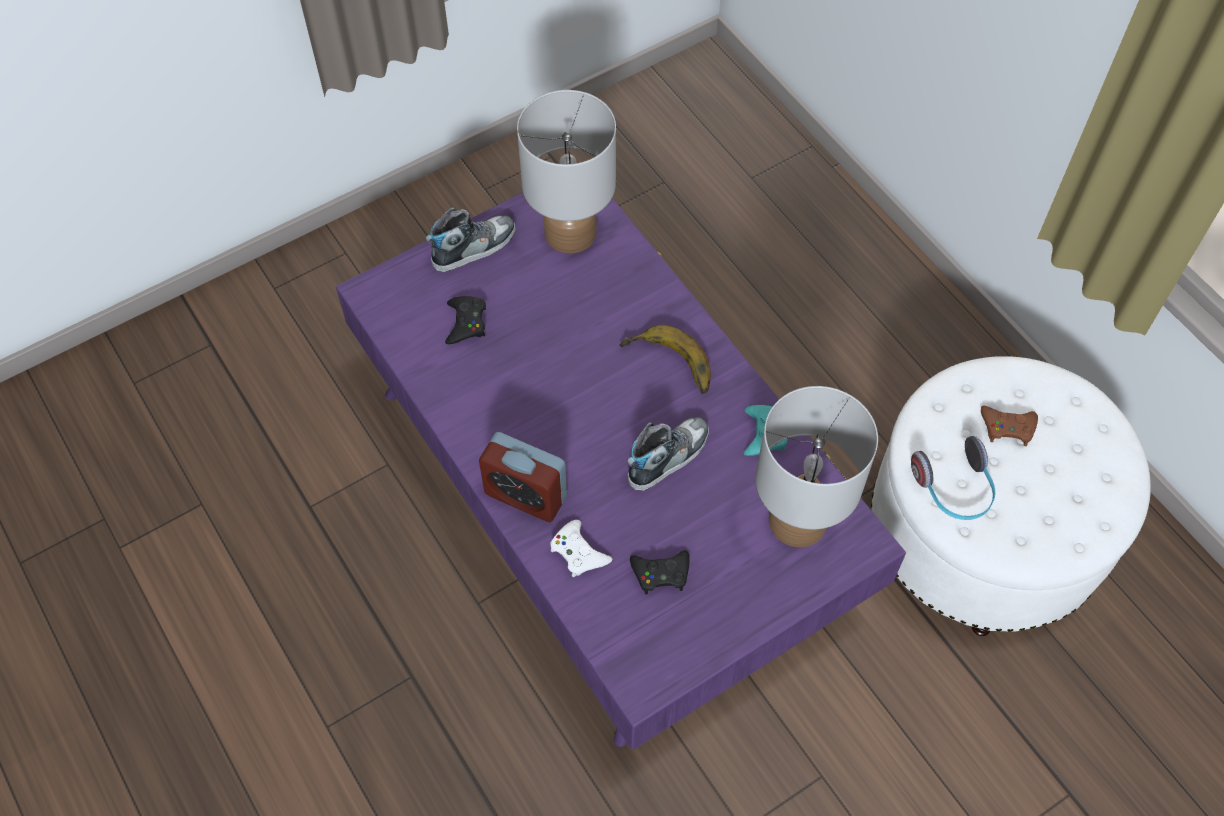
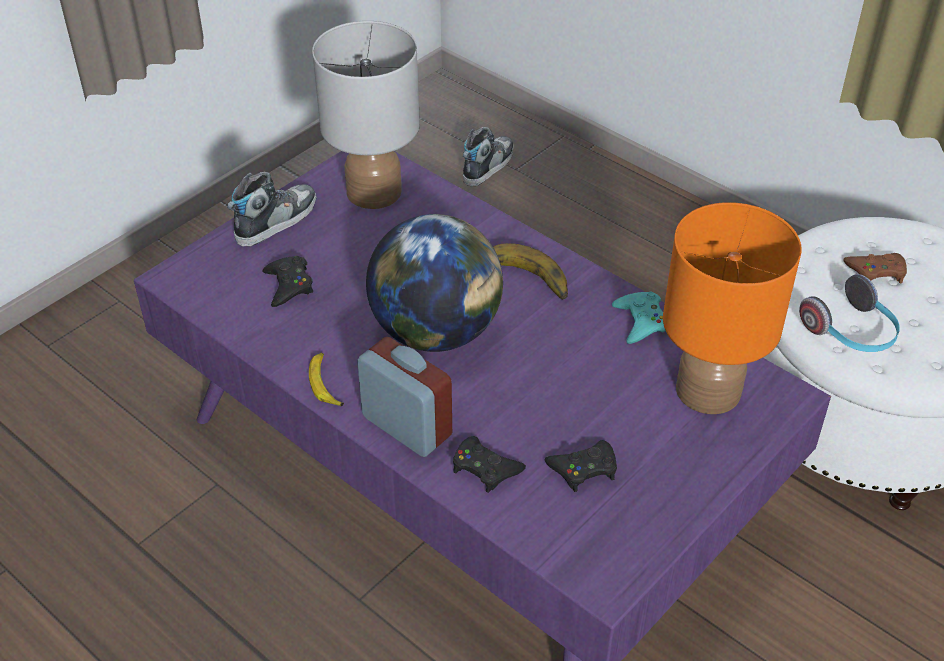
camera: 15 degrees left, 15 degrees down
alarm clock [479,432,567,522] -> alarm clock turned 150 degrees counterclockwise [357,337,452,457]
white game controller [550,520,613,577] -> black game controller [453,436,526,493]
shoe [627,417,709,491] -> shoe moved to [463,127,514,186]
grey table lamp [755,386,878,547] -> orange table lamp [663,202,802,414]
none -> banana [309,353,344,406]
none -> globe [366,214,503,352]

